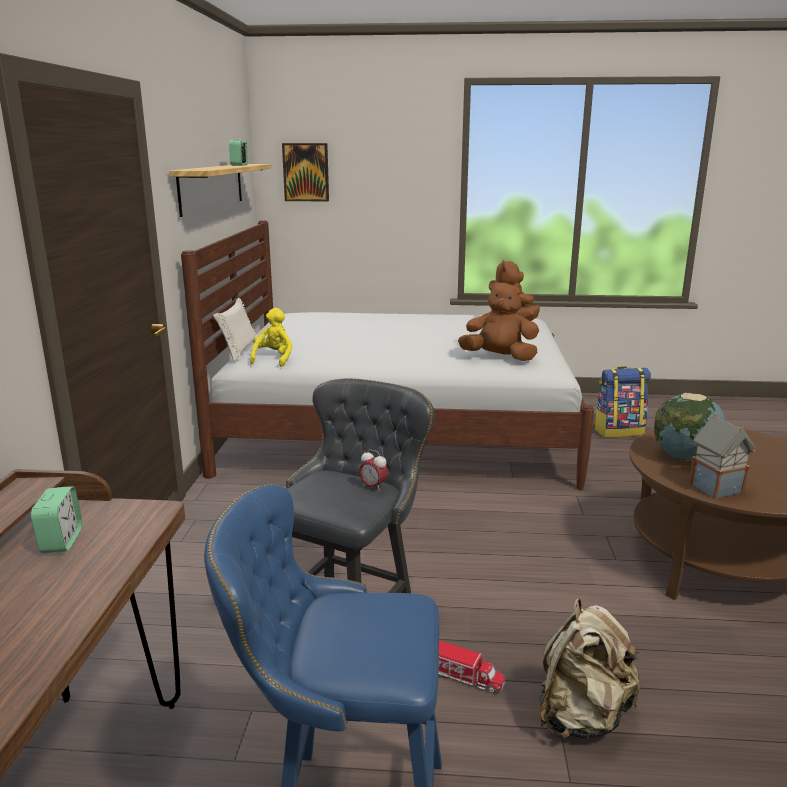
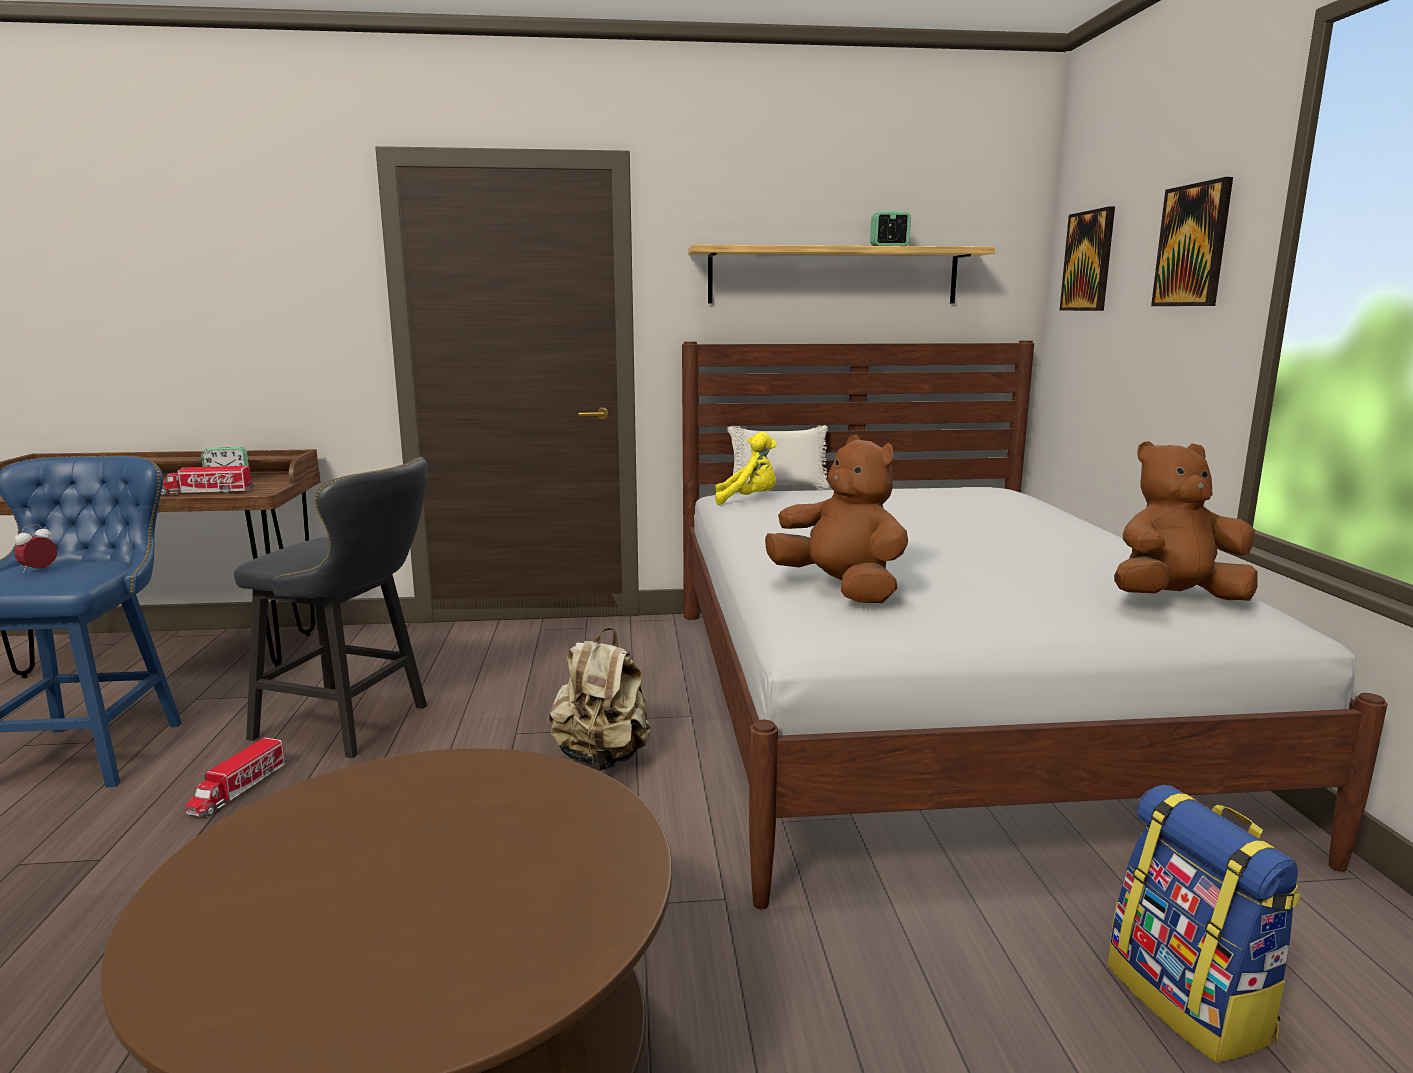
camera: 80 degrees right, 5 degrees down
alarm clock [359,449,388,492] -> alarm clock moved to [14,524,57,573]
brown plush toy [458,280,539,361] -> brown plush toy turned 45 degrees counterclockwise [765,435,908,603]
beige backpack [539,599,640,738] -> beige backpack moved to [549,628,651,770]
globe [654,393,726,461] -> none
toy house [688,414,756,499] -> none
none -> toy truck [161,466,255,496]
none -> picture [1151,177,1233,306]

